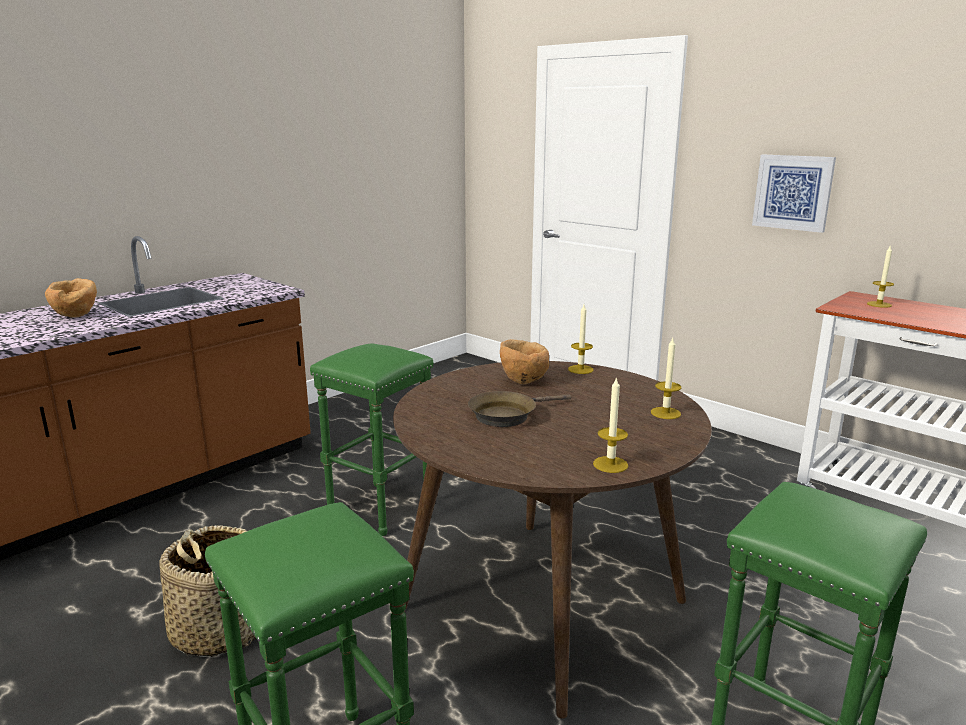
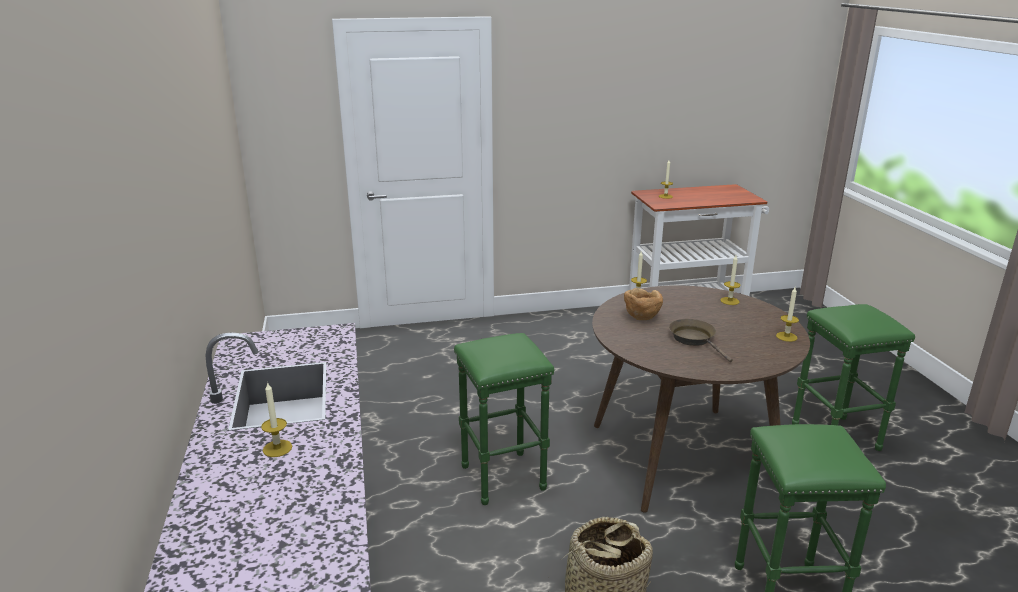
camera: 55 degrees left, 5 degrees up
brown bowl [45,278,97,317] -> candle [261,382,292,457]
brown frying pan [468,391,571,427] -> brown frying pan turned 150 degrees clockwise [669,319,733,362]
picture [752,154,836,233] -> none

